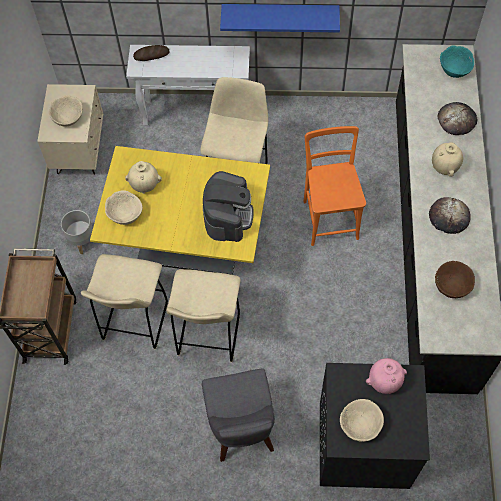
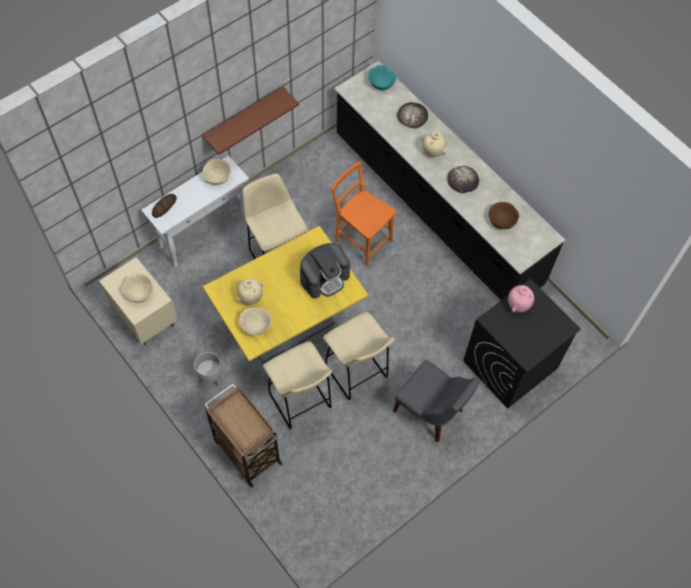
camera: 45 degrees left, 0 degrees up
coffee machine [203,171,254,242] -> coffee machine turned 90 degrees clockwise [300,243,350,298]
blue shelf [220,4,340,33] -> brown shelf [202,87,299,155]
beige bowl [340,399,384,442] -> beige bowl moved to [202,159,231,185]

